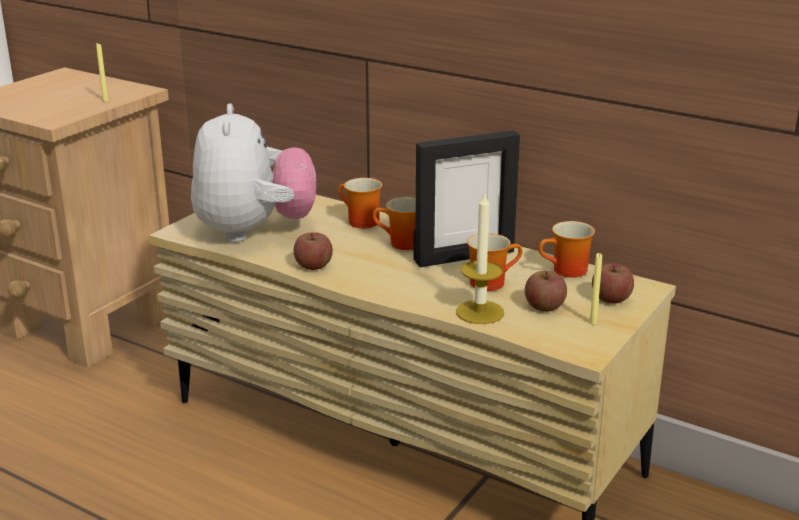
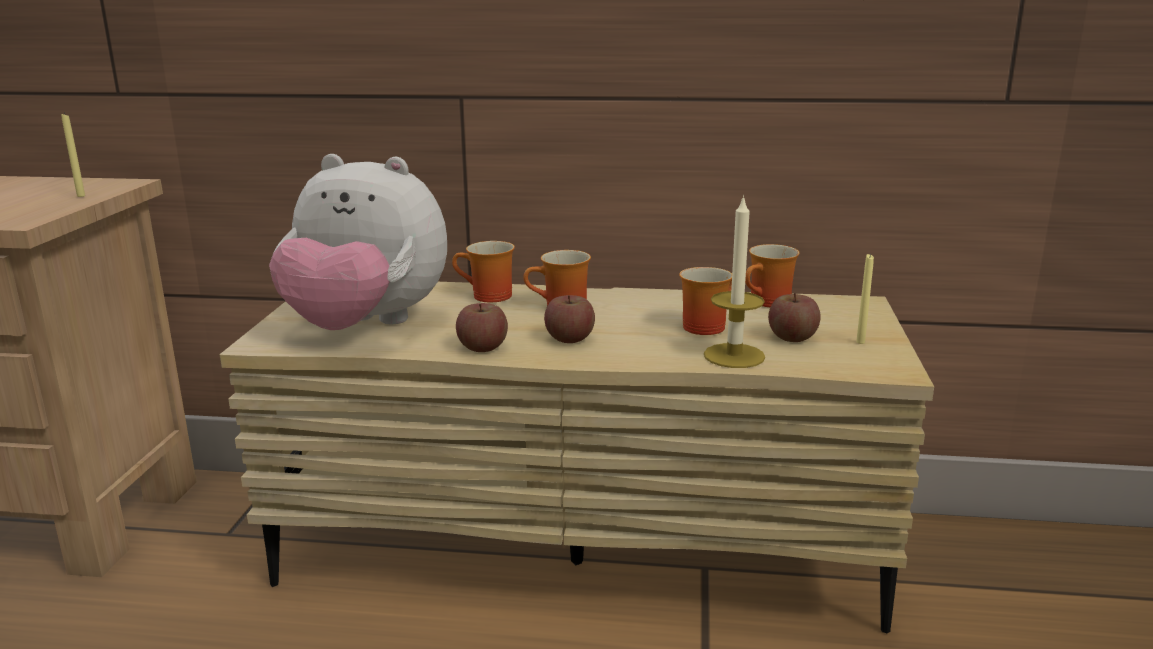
camera: 25 degrees left, 5 degrees down
plush toy [191,104,316,242] -> plush toy turned 135 degrees clockwise [269,154,447,330]
picture frame [413,131,520,268] -> none
apple [592,263,634,304] -> apple moved to [544,295,595,343]

